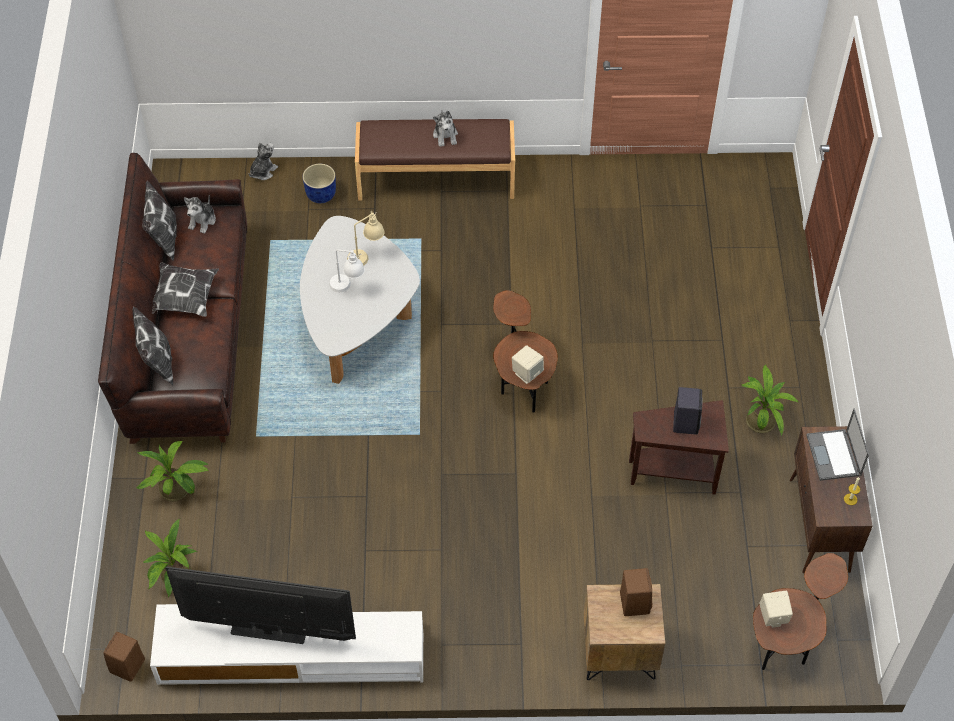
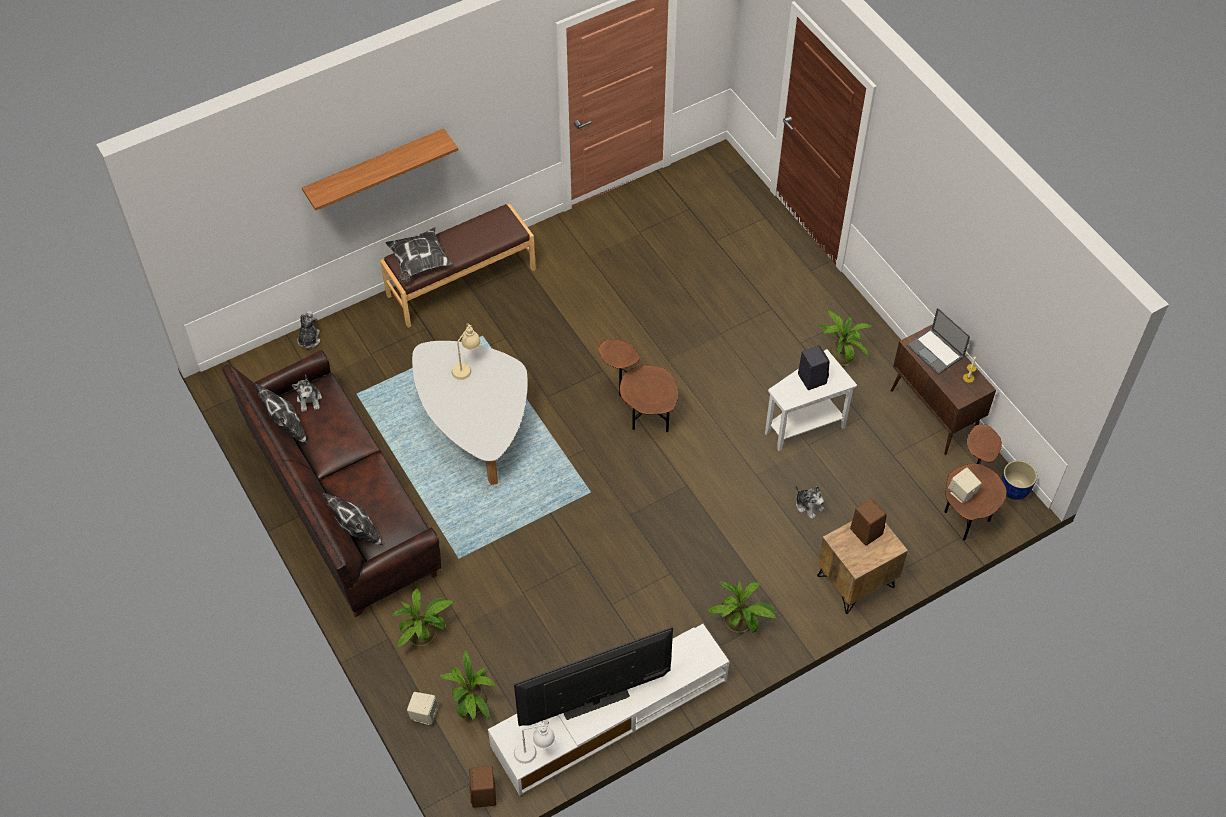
camera: 30 degrees left, 0 degrees up
pillow [152,262,219,317] -> pillow moved to [385,227,453,283]
blue planter [303,164,336,203] -> blue planter moved to [1001,460,1037,500]
white table lamp [329,249,365,292] -> white table lamp moved to [514,721,555,764]
plush toy [433,111,458,147] -> plush toy moved to [796,485,825,519]
beige speaker [512,345,544,384] -> beige speaker moved to [407,692,438,725]
brown side table [629,400,729,494] -> white side table [765,349,857,451]
none -> shelf [302,129,458,210]
none -> potted plant [707,580,776,633]

